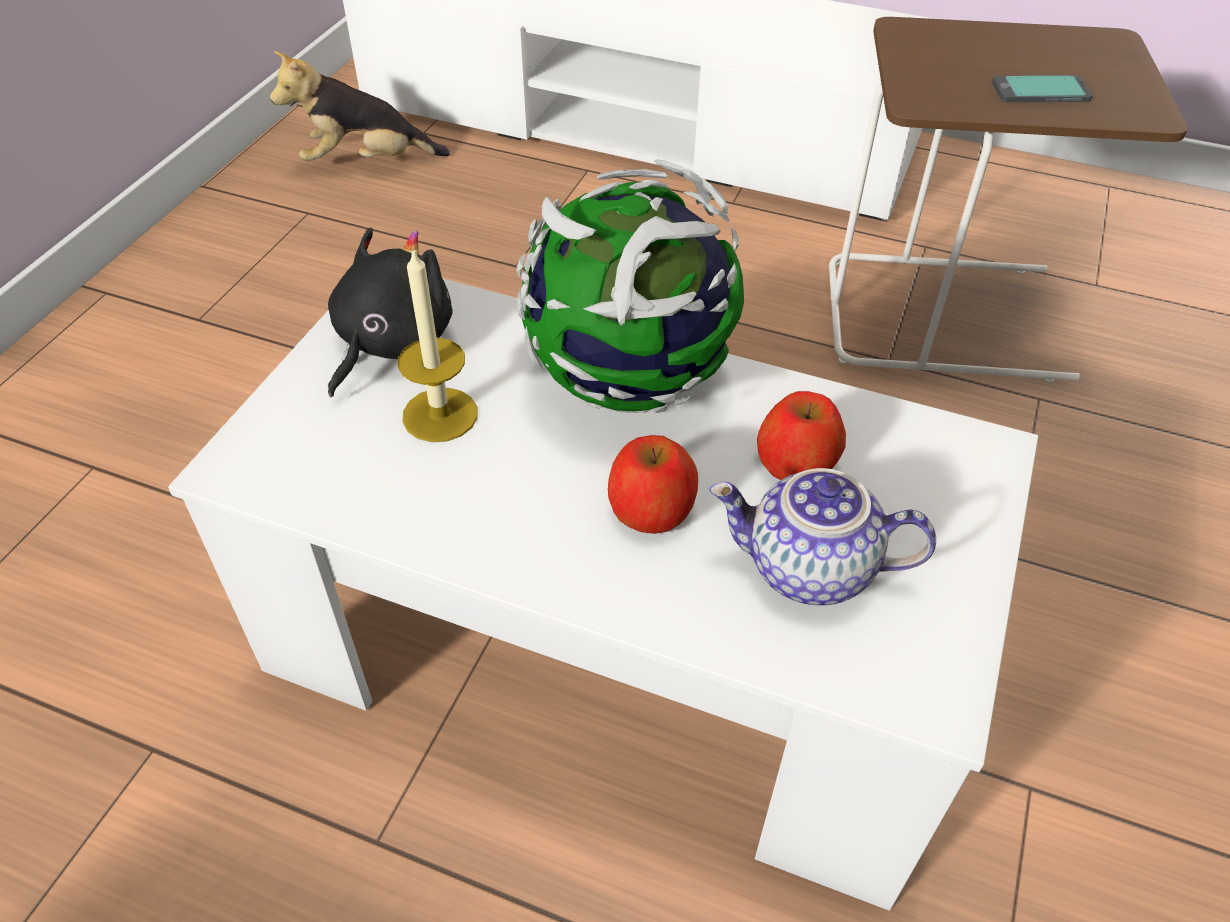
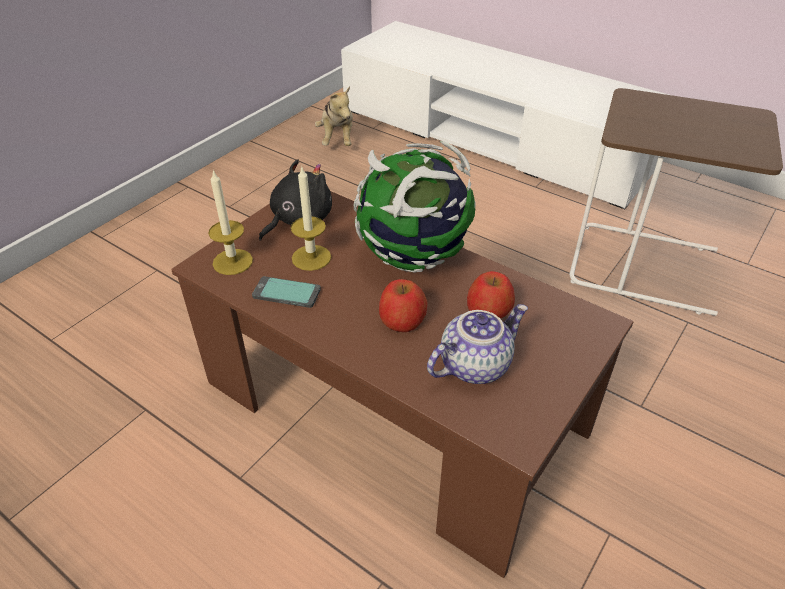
camera: 15 degrees right, 5 degrees down
white coffee table [168,279,1038,911] -> brown coffee table [171,191,633,578]
plush toy [270,51,450,161] -> plush toy turned 105 degrees counterclockwise [315,86,353,146]
teapot [709,468,936,605] -> teapot turned 120 degrees clockwise [427,304,528,384]
phone [992,75,1093,102] -> phone moved to [252,276,321,308]
none -> candle [208,169,253,275]

